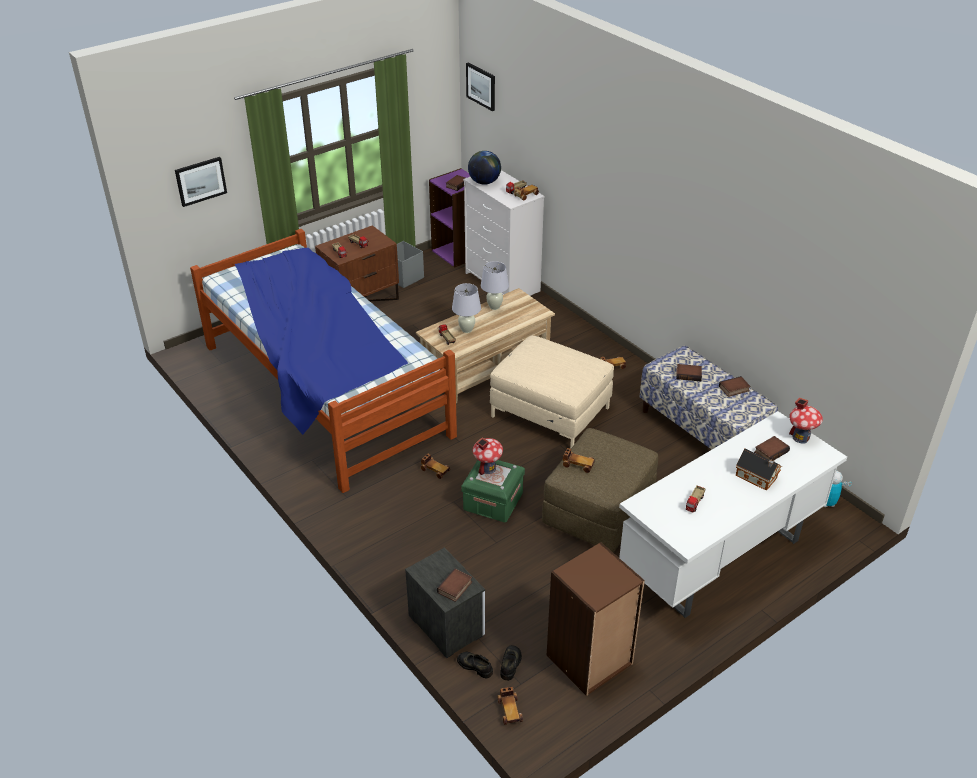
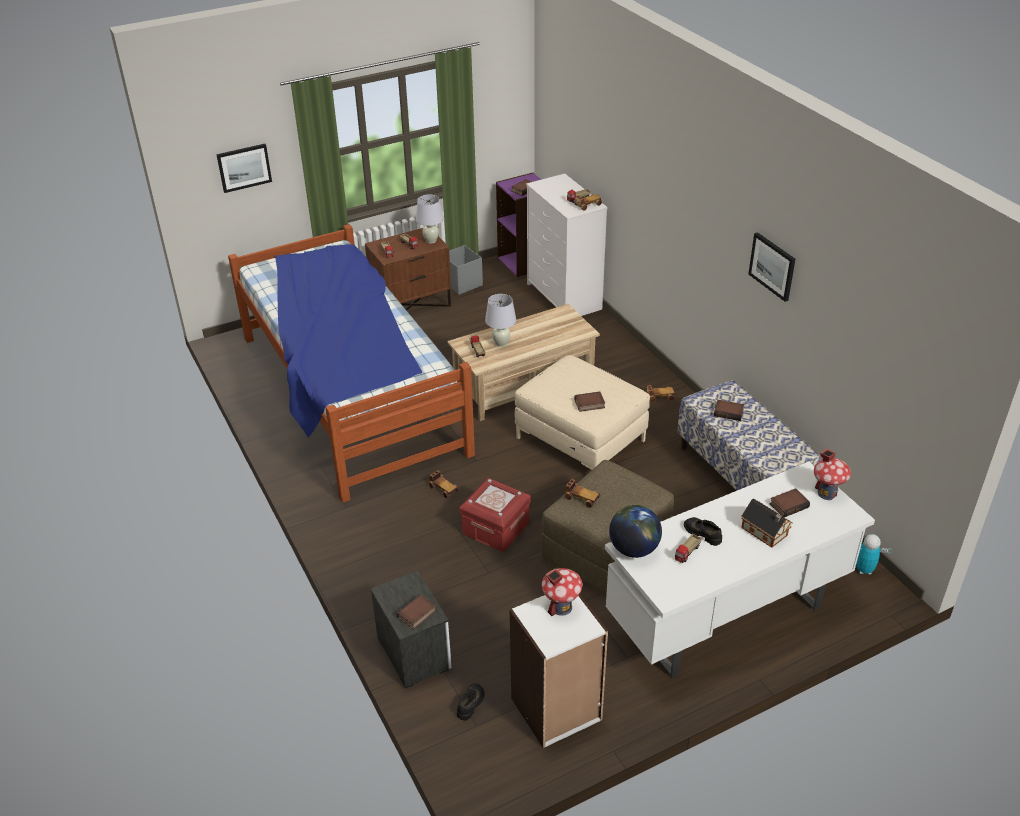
camera: 10 degrees right, 0 degrees up
black shoe [457,652,493,679] -> black shoe moved to [684,517,722,546]
green storage box [461,460,525,522] -> red storage box [459,478,531,552]
picture [466,63,495,111] -> picture moved to [748,232,795,302]
globe [468,151,501,185] -> globe moved to [609,505,662,558]
toy house [473,437,503,475] -> toy house moved to [542,568,582,616]
white table lamp [481,261,509,310] -> white table lamp moved to [416,195,444,244]
toy car [497,687,523,725] -> none
brown bookcase [547,542,645,696] -> white bookcase [510,594,608,748]
book [719,376,751,397] -> book moved to [574,392,605,412]

